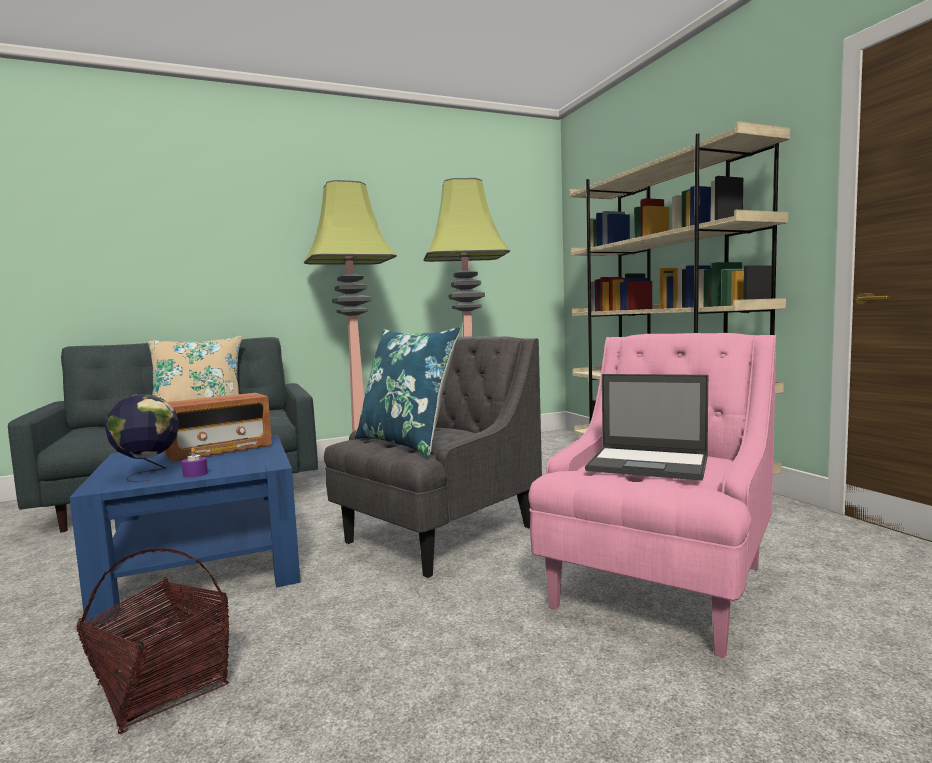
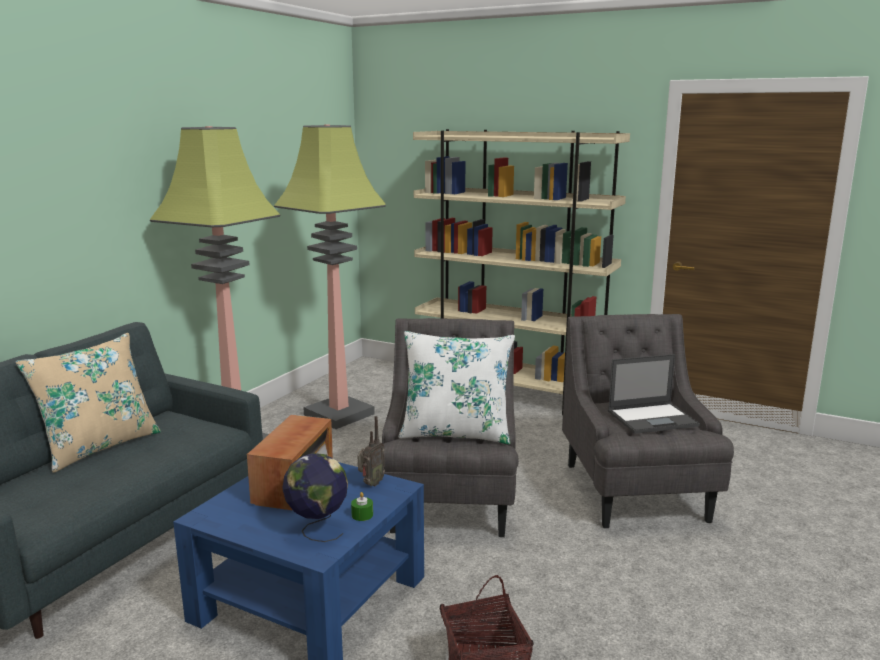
camera: 40 degrees left, 10 degrees up
purple candle [182,448,208,478] -> green candle [351,492,373,521]
blue pillow [355,327,461,456] -> white pillow [399,331,515,444]
pink armchair [528,333,777,658] -> grey armchair [562,314,734,528]
none -> radio [358,416,385,486]

